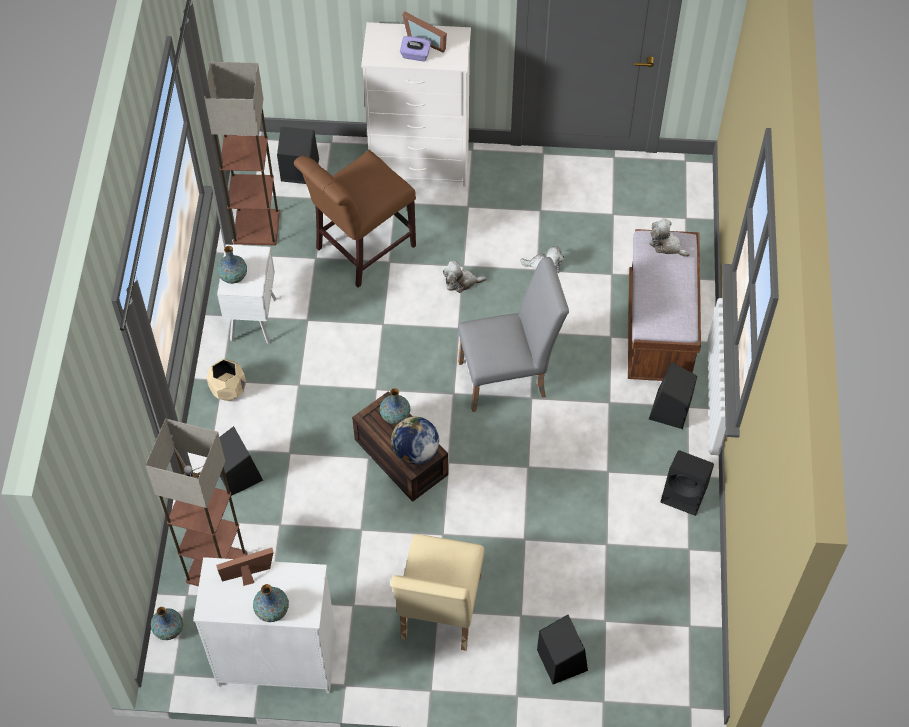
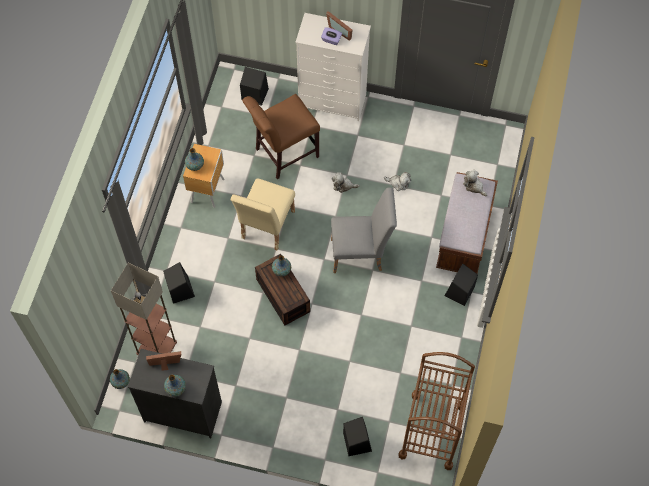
camera: 10 degrees right, 5 degrees up
white dresser [193,557,336,693] -> black dresser [128,349,222,438]
floor lamp [204,62,280,245] -> none
beige planter [207,359,246,401] -> none
white nightstand [217,244,276,344] -> brown nightstand [183,144,224,208]
globe [391,417,439,464] -> none
beige chair [391,534,484,651] -> beige chair moved to [231,178,295,251]
black speaker [661,450,714,516] -> none
none -> brown cart [398,352,475,470]

